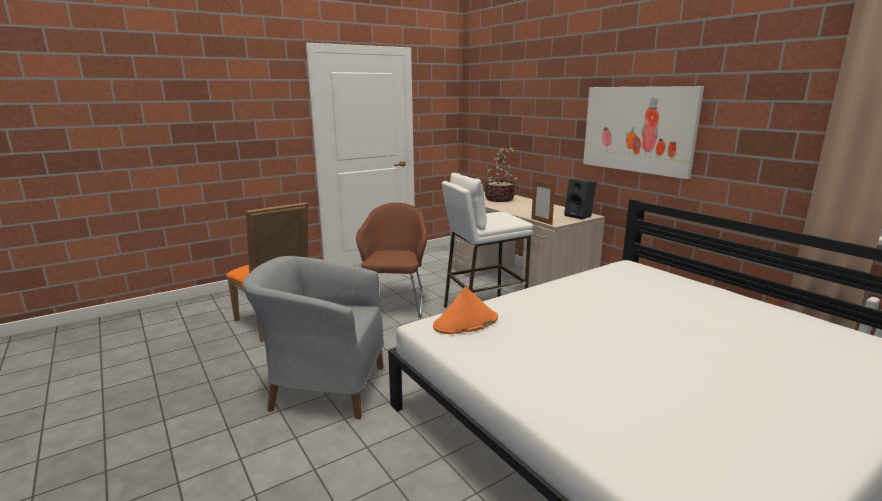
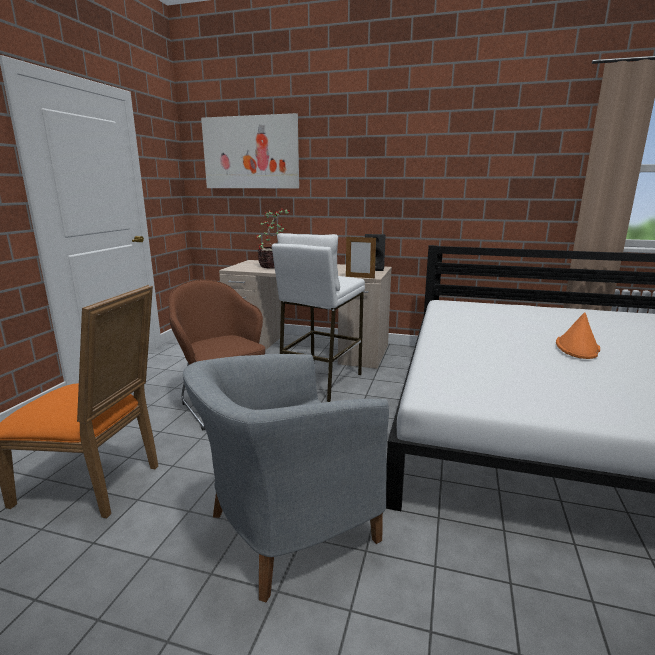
camera: 40 degrees left, 0 degrees up
orange hat [433,287,498,334] -> orange hat moved to [556,312,600,359]
picture [583,86,704,179] -> picture moved to [201,113,299,188]

